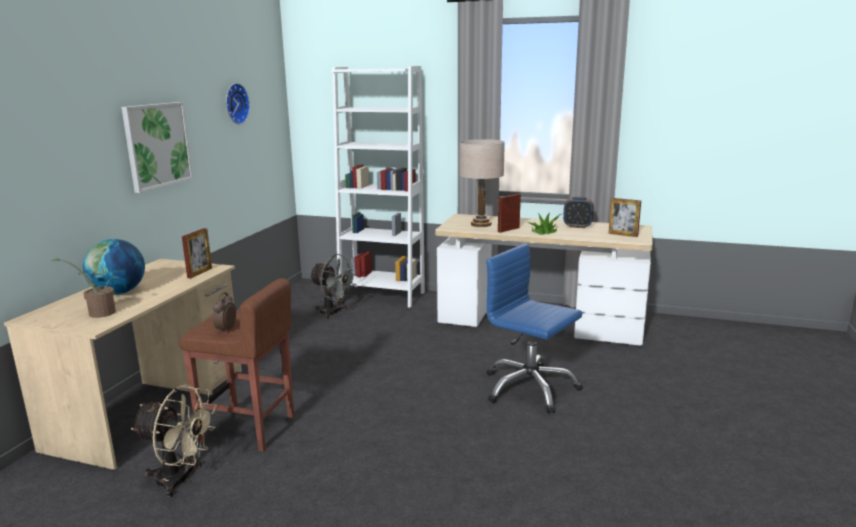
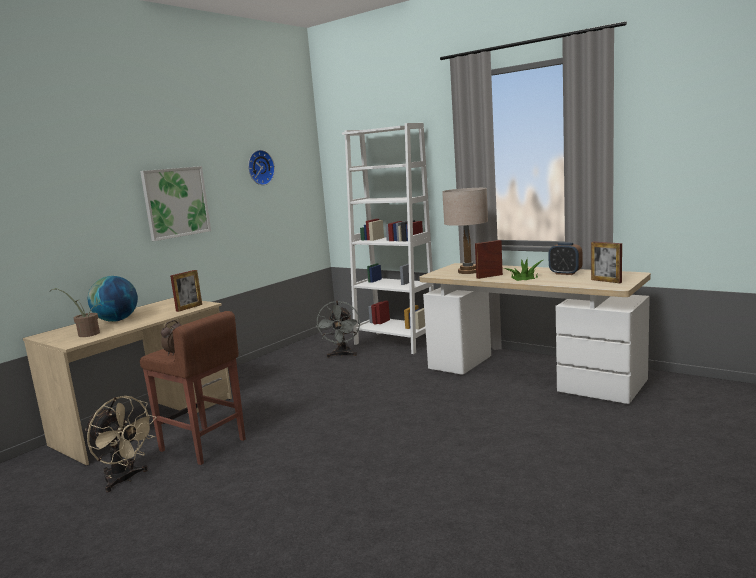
camera: 20 degrees right, 5 degrees down
grey fan [309,254,357,319] -> grey fan turned 45 degrees clockwise [316,301,360,358]
blue office chair [486,244,583,414] -> none

